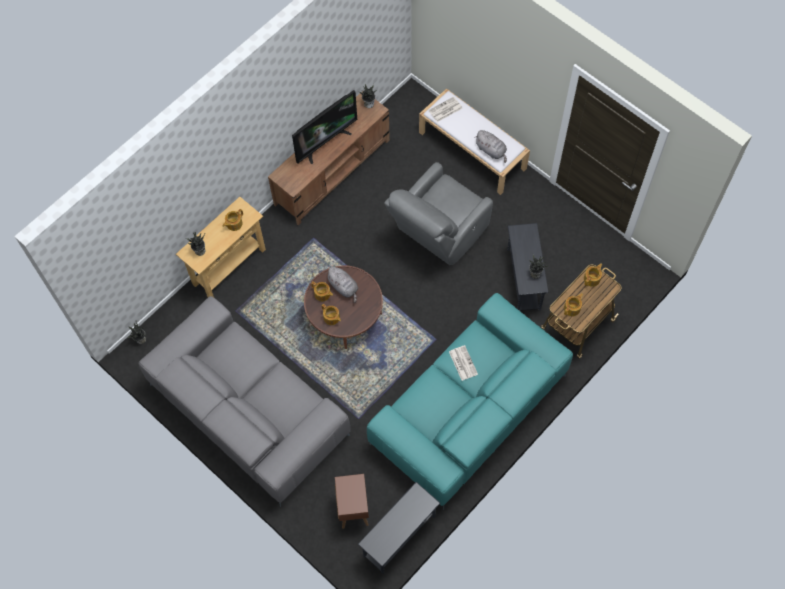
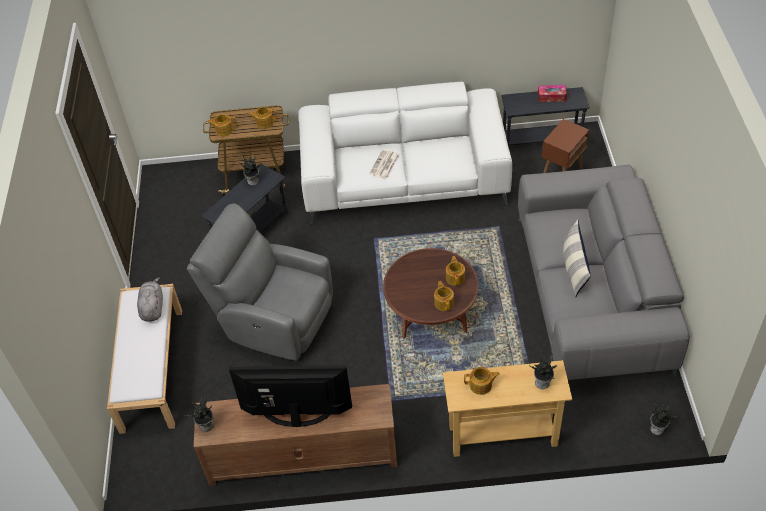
camera: 135 degrees left, 15 degrees down
grey plush toy [325,267,358,303] -> none
turquoise sofa [367,293,573,510] -> white sofa [299,82,512,224]
grey armchair [384,162,493,265] -> grey armchair turned 150 degrees counterclockwise [187,203,333,361]
newspaper [429,97,462,122] -> none
none -> tissue box [538,85,567,102]
none -> pillow [563,220,591,297]

